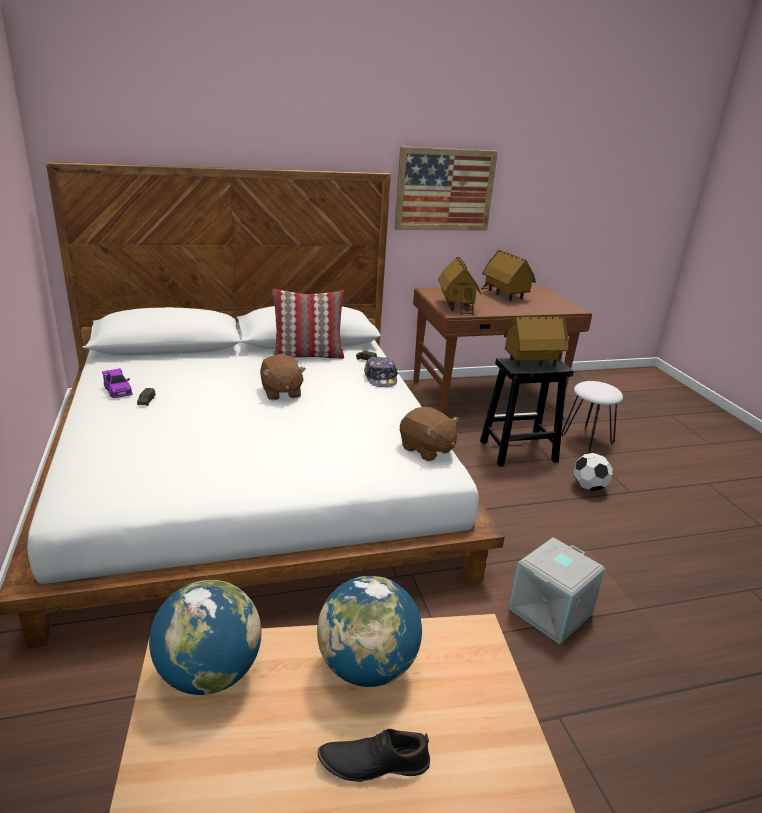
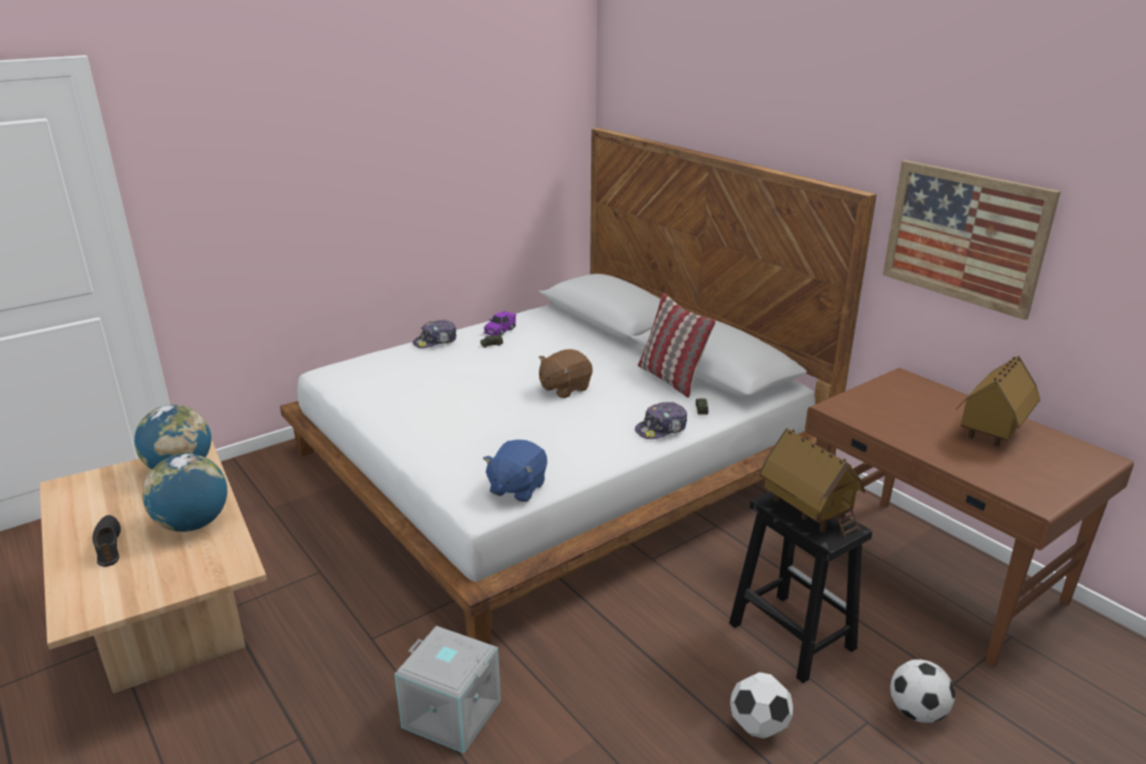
camera: 70 degrees right, 0 degrees up
brown plush toy [400,407,459,461] -> blue plush toy [483,440,547,502]
toy house [438,257,481,315] -> none
white stool [561,381,623,453] -> football [890,660,955,723]
none -> cap [413,320,457,348]

